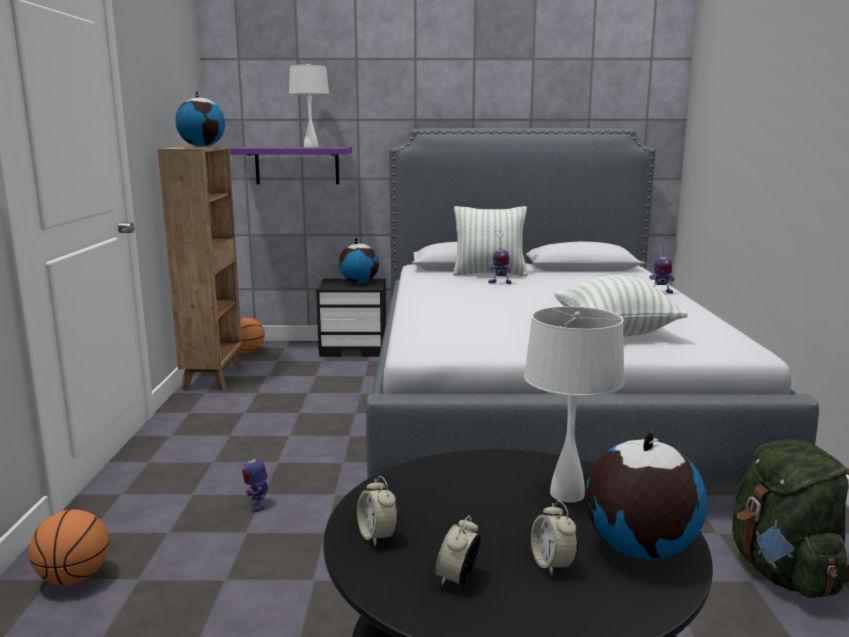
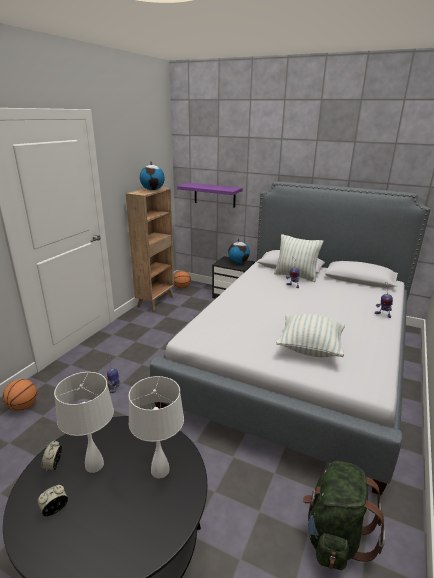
camera: 25 degrees right, 10 degrees up
white table lamp [289,64,329,148] -> white table lamp moved to [54,372,114,473]
alarm clock [531,500,578,576] -> none
globe [585,431,707,560] -> none

